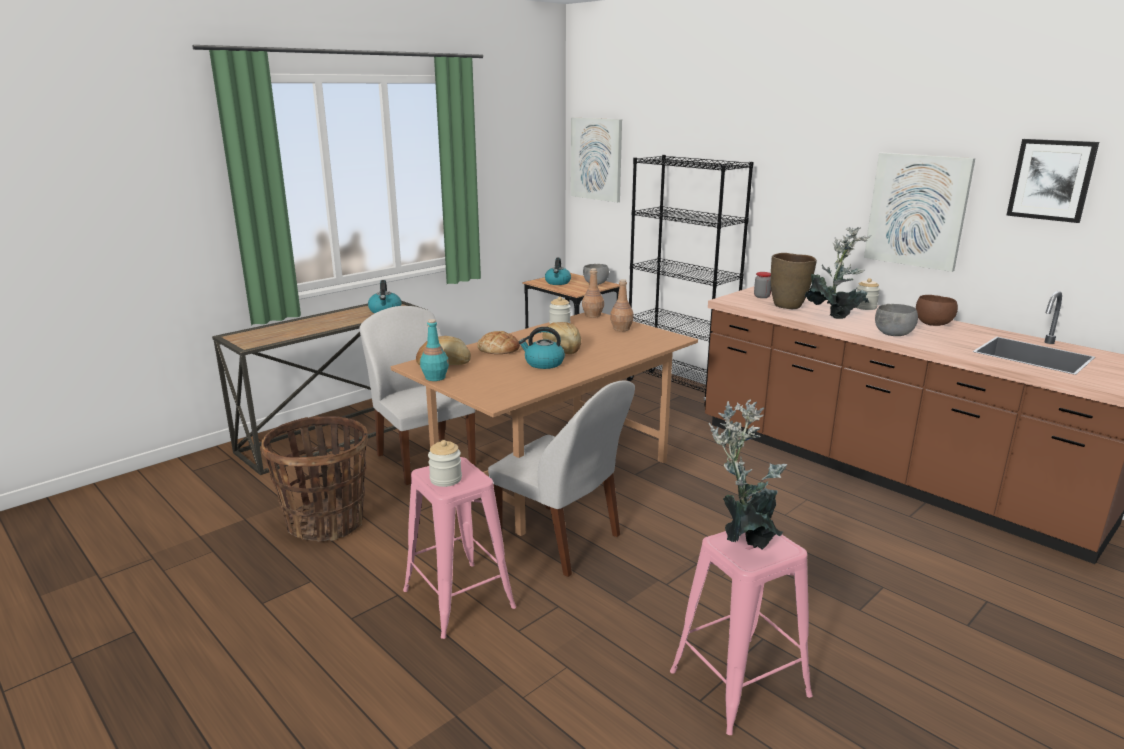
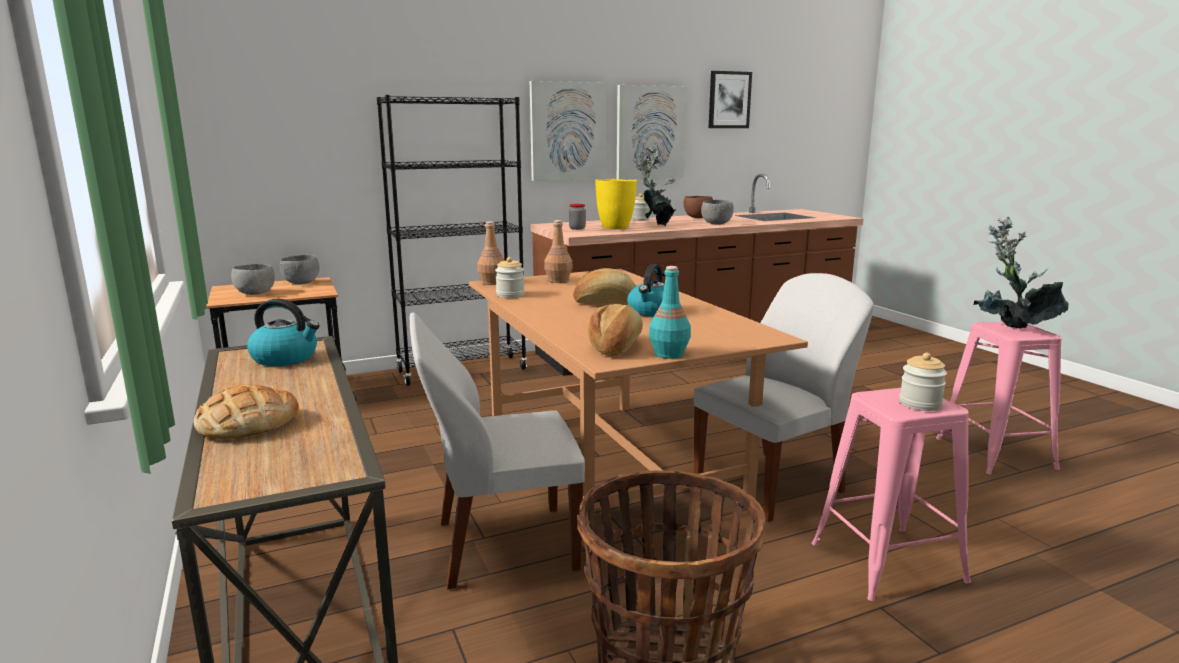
camera: 70 degrees left, 5 degrees down
bread [477,331,520,354] -> bread moved to [194,384,299,439]
kettle [545,258,571,285] -> grey bowl [231,264,275,295]
picture [571,118,622,202] -> picture moved to [530,81,606,181]
brown vase [771,253,817,309] -> yellow vase [595,179,637,229]

